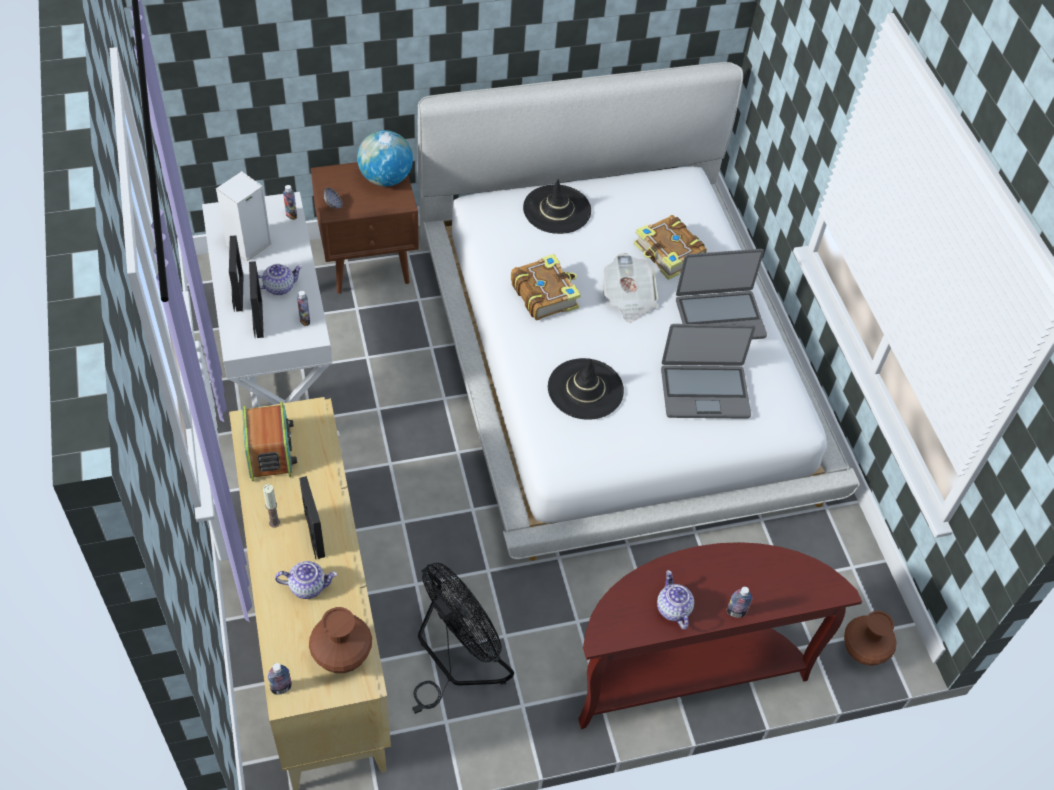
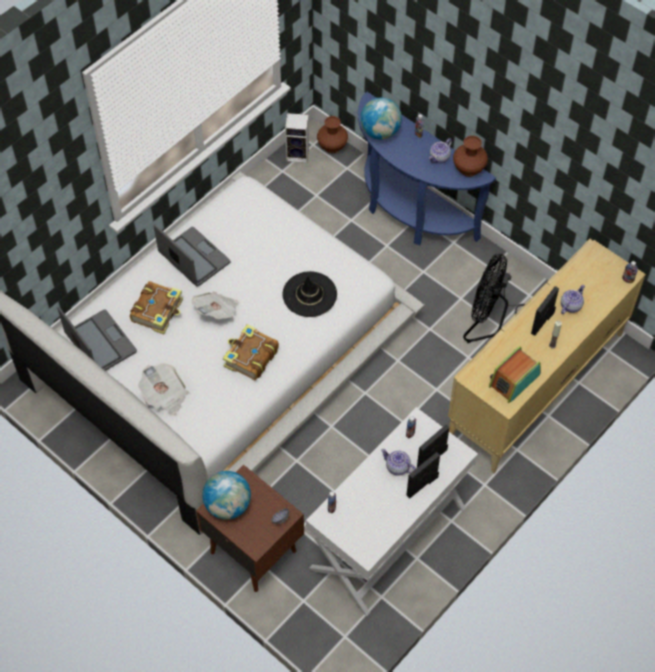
camera: 120 degrees left, 5 degrees up
speaker [216,171,271,261] -> speaker moved to [285,113,309,163]
teapot [275,561,337,599] -> teapot turned 75 degrees clockwise [561,284,585,314]
brown vase [309,607,372,673] -> brown vase moved to [453,136,488,177]
black hat [523,179,591,234] -> newspaper [138,363,188,415]
brown console table [578,542,862,729] -> blue console table [358,92,496,245]
laptop [661,324,755,419] -> laptop moved to [57,307,137,371]
none -> globe [360,98,402,140]

